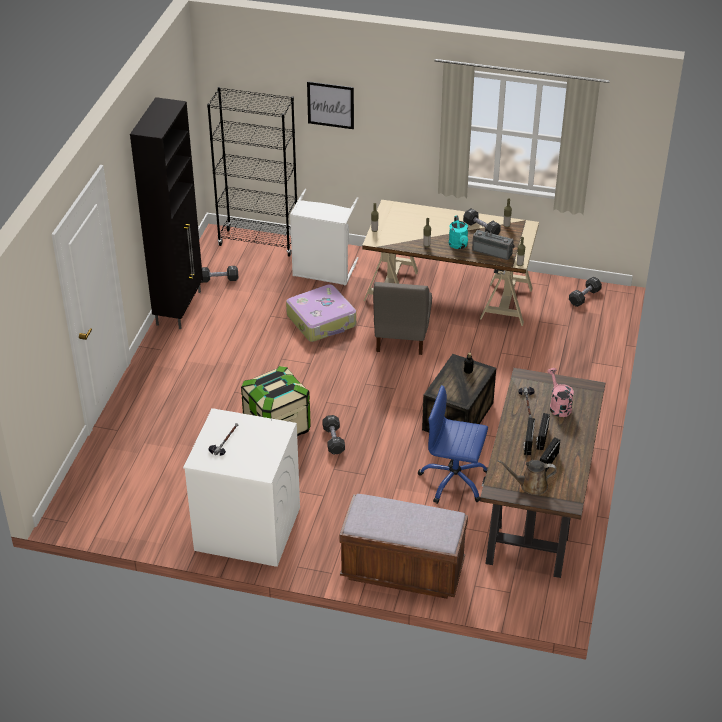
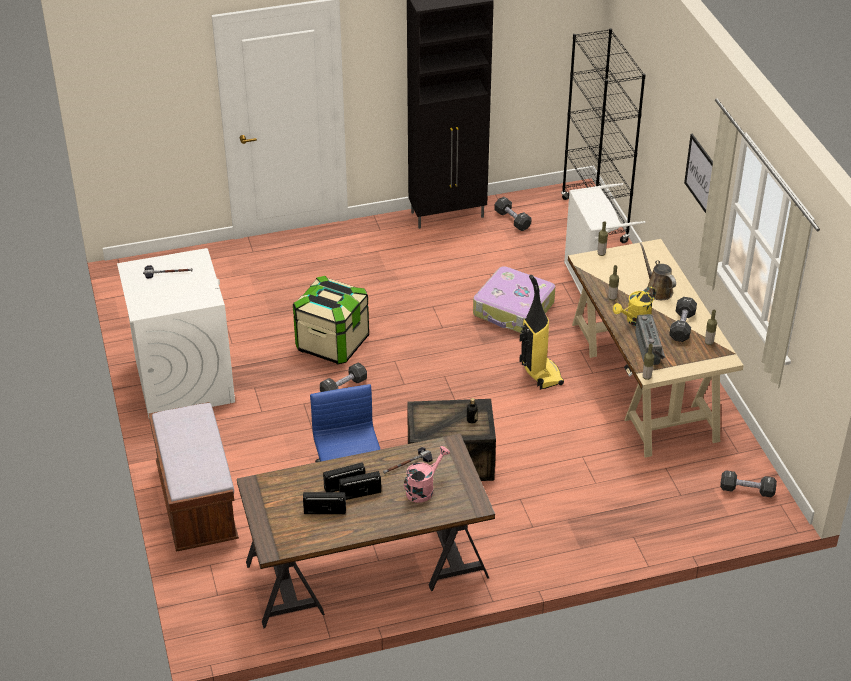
camera: 60 degrees right, 0 degrees up
picture [307,81,354,129] -> picture moved to [684,134,713,213]
grey chair [373,282,432,355] -> vacuum cleaner [519,275,564,390]
turquoise watering can [449,215,468,249] -> yellow watering can [613,286,656,326]
brown watering can [497,460,557,495] -> brown watering can moved to [640,243,676,300]

